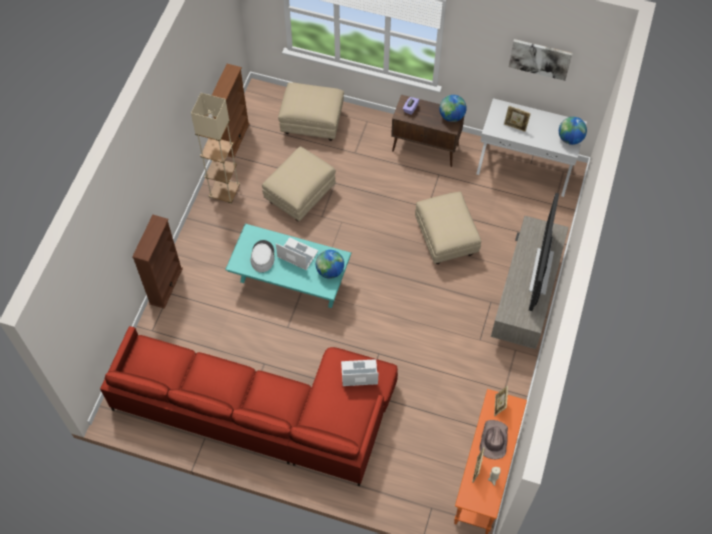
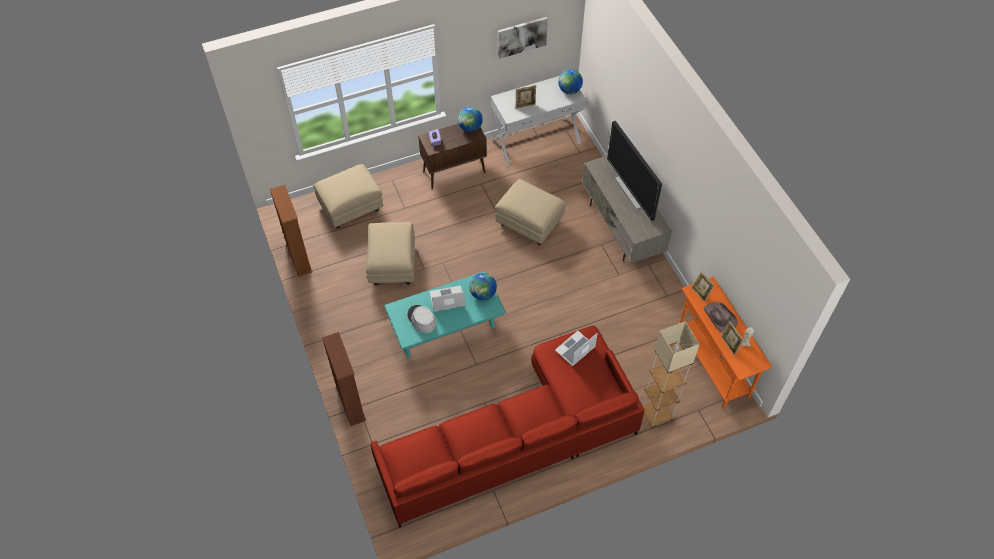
camera: 40 degrees left, 5 degrees down
beige floor lamp [191,93,240,204] -> beige floor lamp moved to [642,321,700,428]

